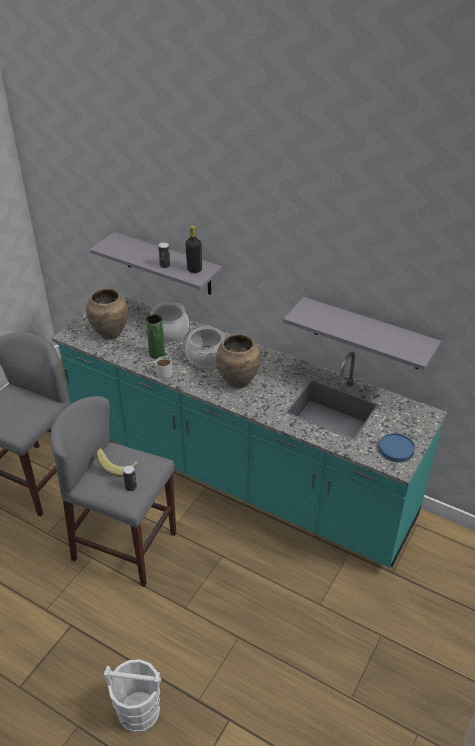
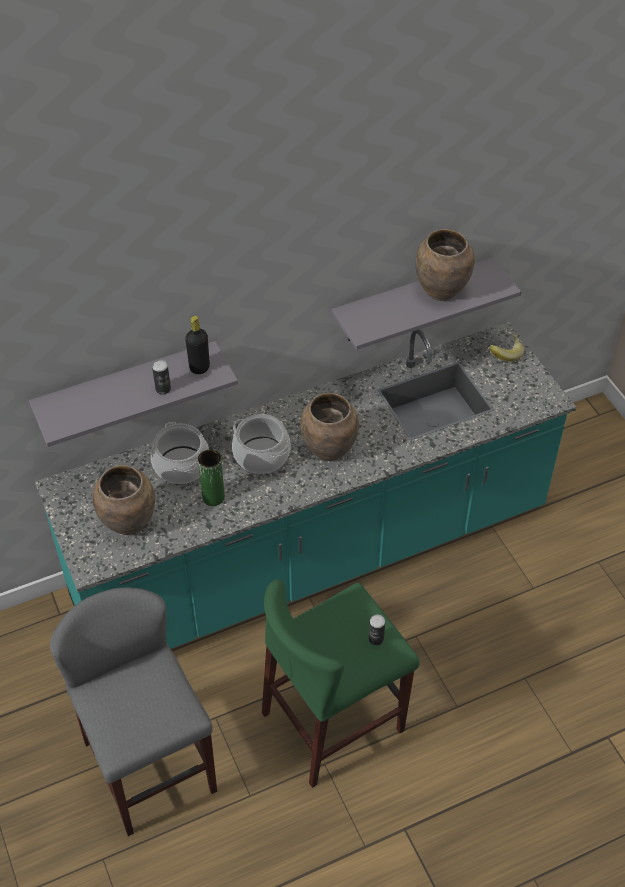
camera: 55 degrees left, 10 degrees up
grey stool [50,396,176,587] -> green stool [262,580,420,788]
banana [96,448,138,477] -> banana moved to [489,335,524,362]
white bucket [104,659,161,733] -> none
white mug [149,356,172,379] -> none
blue plate [379,433,415,462] -> none
none -> brown vase [415,229,474,301]

